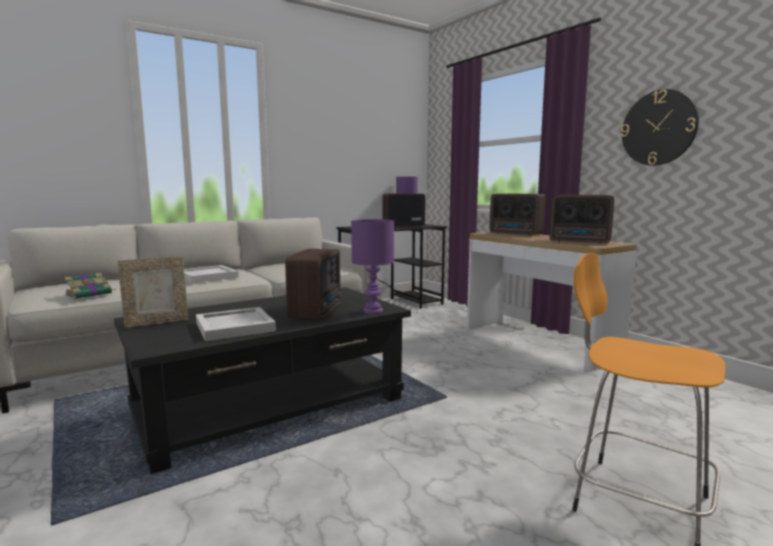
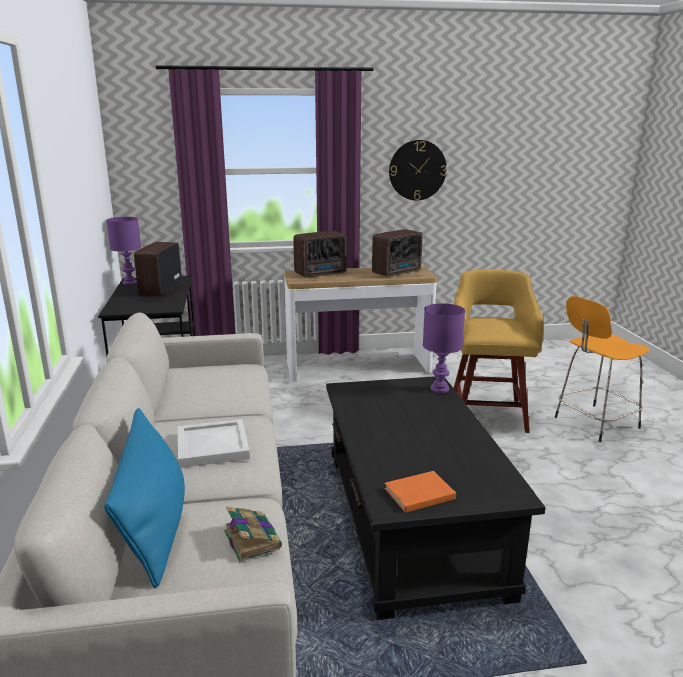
camera: 65 degrees left, 10 degrees up
picture frame [118,256,189,328] -> orange book [384,471,456,513]
white tray [196,307,276,341] -> none
radio [285,249,341,319] -> none
none -> blue pillow [104,408,185,588]
none -> yellow stool [454,269,544,433]

